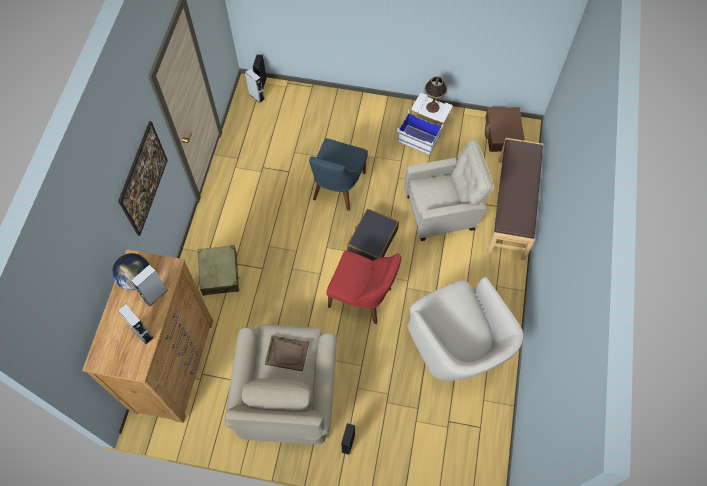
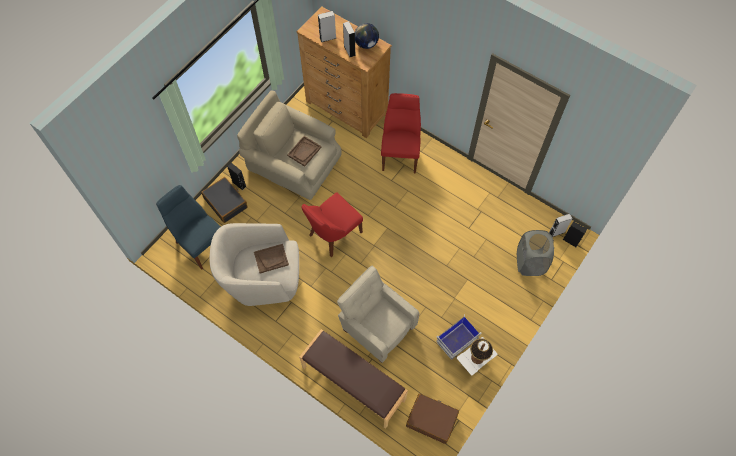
camera: 115 degrees right, 0 degrees up
picture [118,121,168,236] -> none
beige suitcase [198,245,239,296] -> red chair [381,93,421,173]
blue chair [309,138,368,211] -> blue chair moved to [156,185,221,270]
black suitcase [347,209,399,261] -> black suitcase moved to [201,177,247,223]
beige armchair [404,140,494,241] -> beige armchair turned 120 degrees clockwise [337,265,419,363]
none -> brown tray [254,244,289,274]
none -> grey laundry basket [517,230,554,276]

